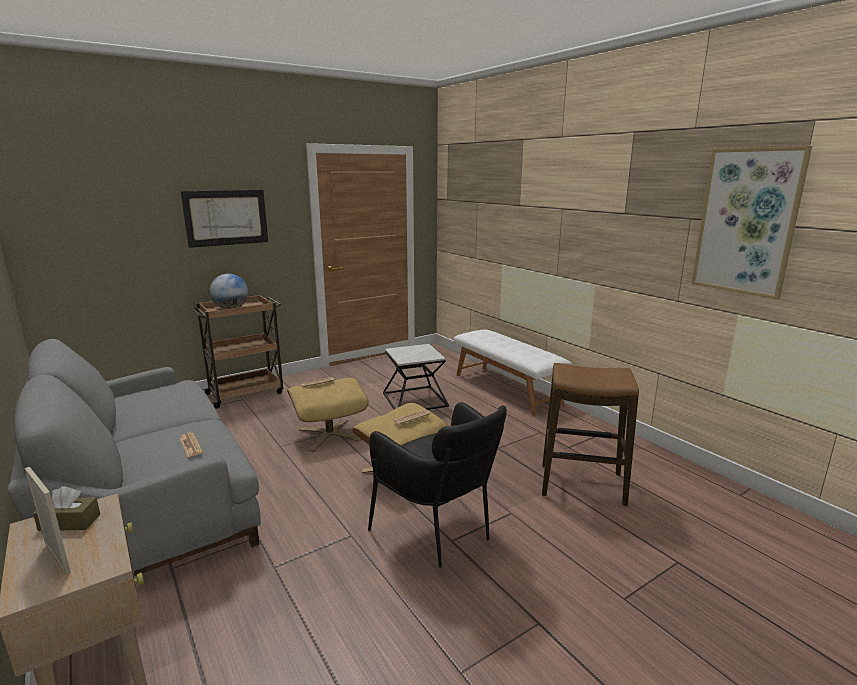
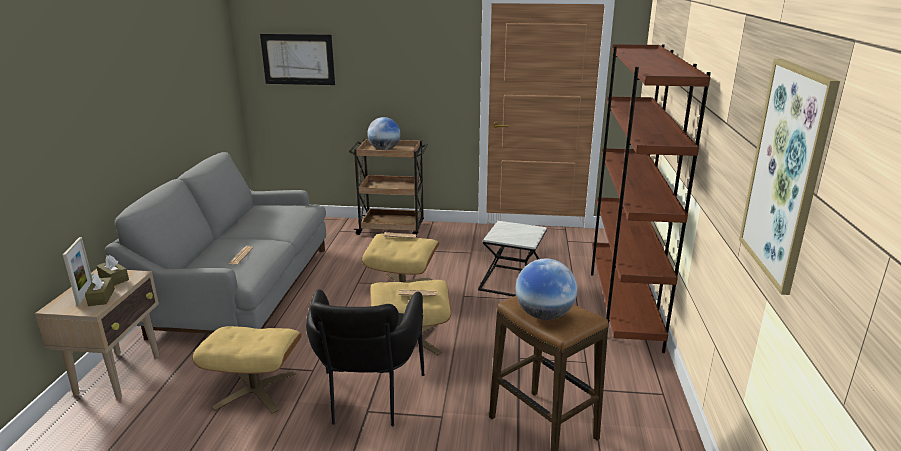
camera: 40 degrees right, 5 degrees up
picture [181,190,268,248] -> picture moved to [260,34,335,85]
white bench [454,329,572,415] -> brown bookcase [591,44,711,353]
none -> brown tissue box [85,273,115,306]
none -> beige ottoman [192,326,302,414]
none -> globe [516,259,577,320]

